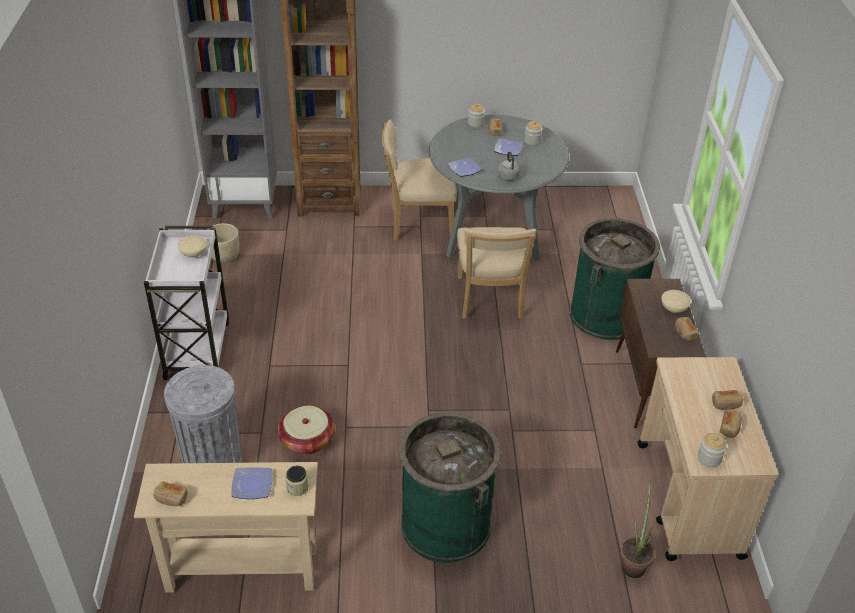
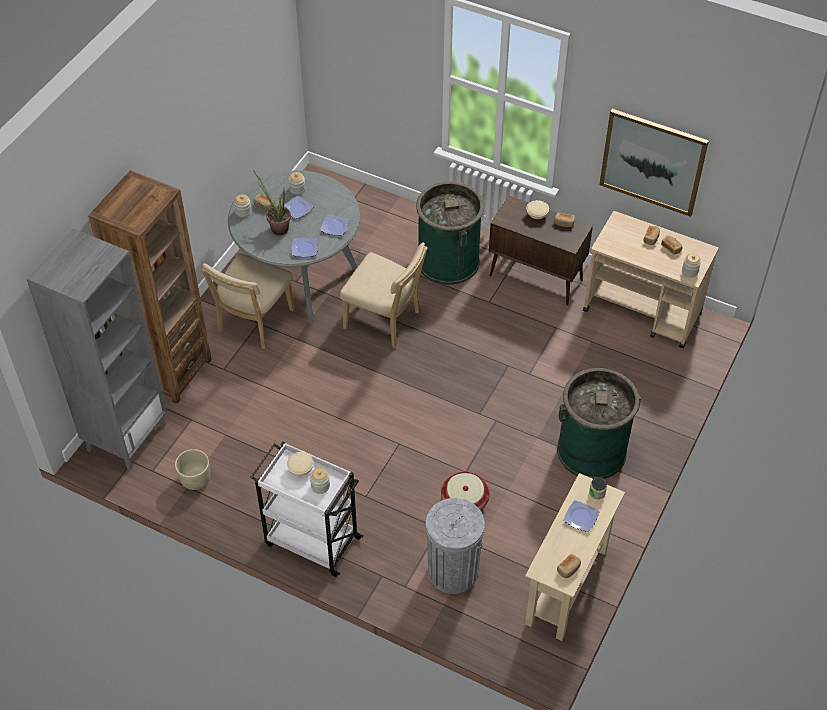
camera: 60 degrees left, 10 degrees up
grey kettle [497,152,520,181] -> plate [320,215,350,236]
potted plant [620,480,655,578] -> potted plant moved to [253,170,291,235]
none -> jar [310,468,330,494]
none -> picture [599,109,709,217]

